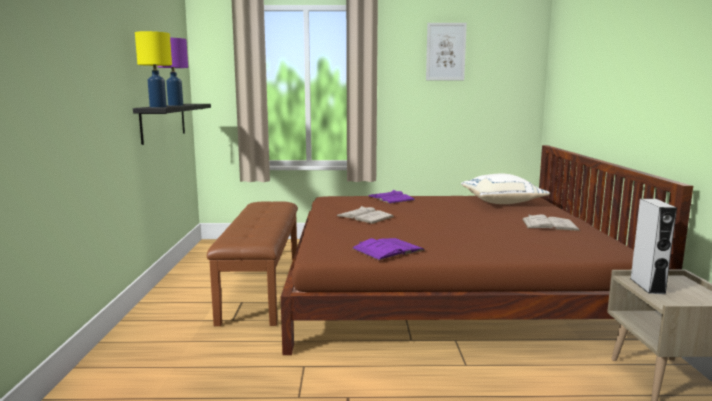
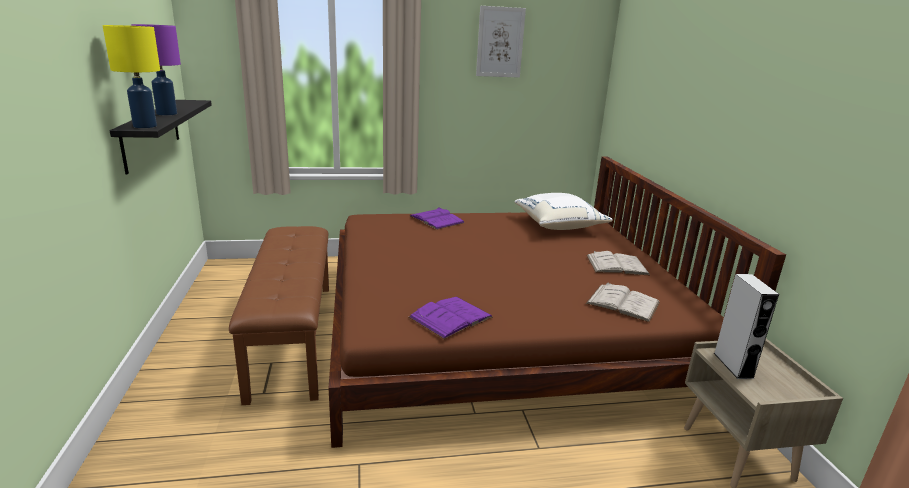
camera: 10 degrees left, 10 degrees up
white book [337,206,394,224] -> white book moved to [586,282,660,322]

